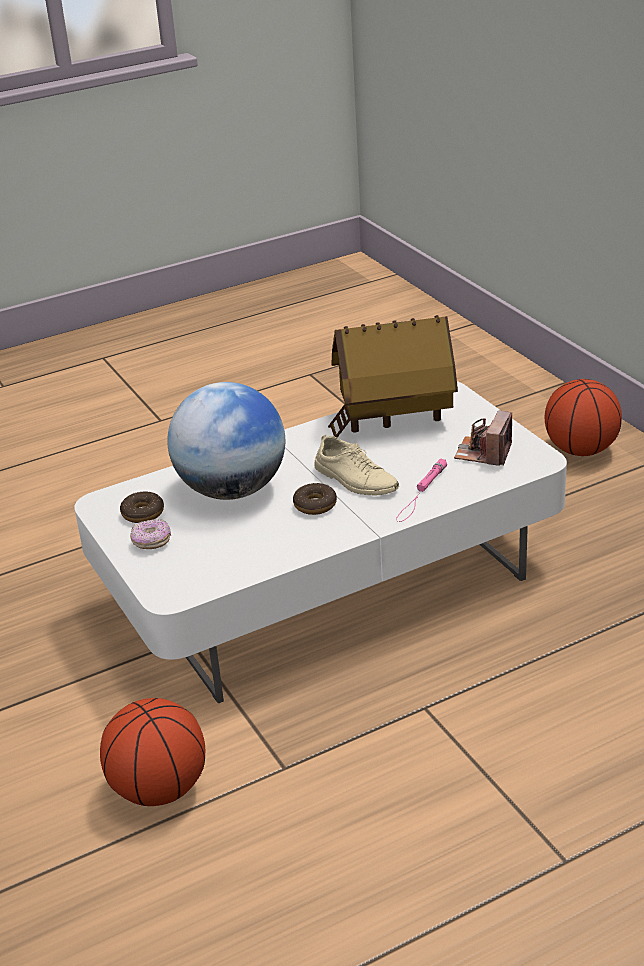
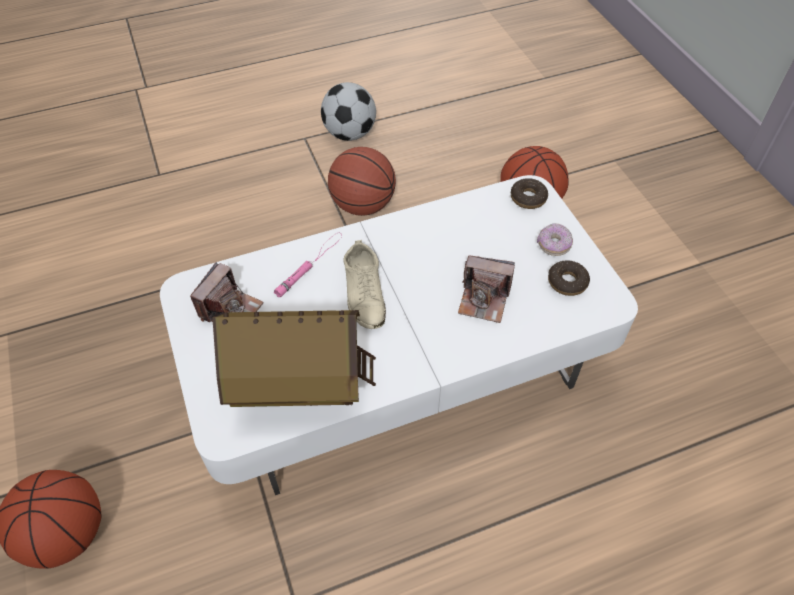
camera: 175 degrees left, 20 degrees up
globe [167,382,285,500] -> camera [458,255,515,323]
donut [293,483,337,515] -> donut moved to [511,178,548,209]
beige shoe [315,434,399,495] -> beige shoe turned 150 degrees counterclockwise [343,240,386,329]
none -> football [321,82,376,141]
none -> basketball [328,147,396,216]

